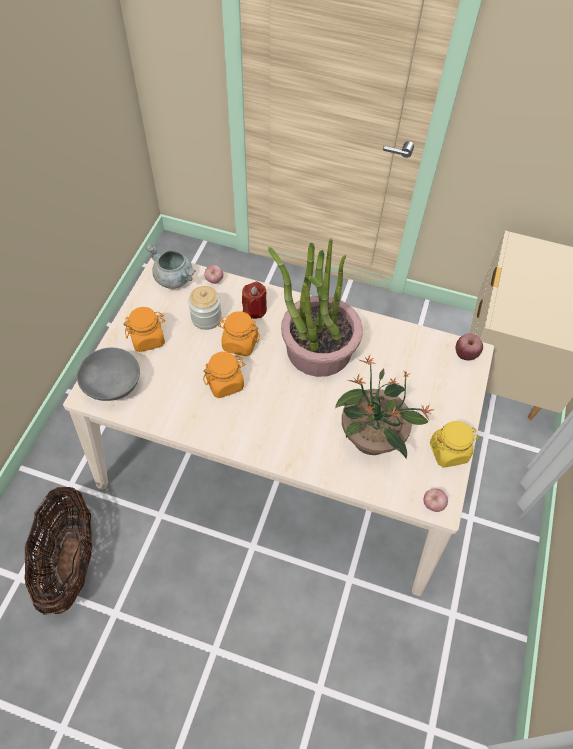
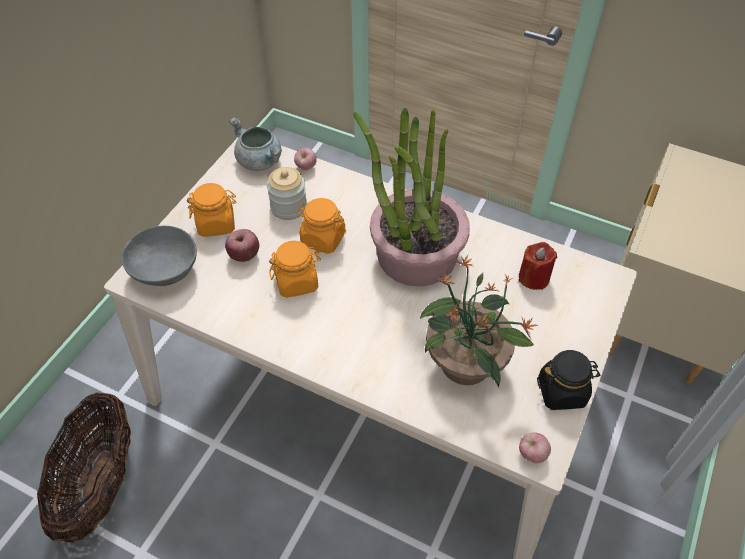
camera: 10 degrees right, 5 degrees down
red candle [242,281,267,319] -> red candle moved to [518,242,557,290]
yellow jar [430,421,479,468] -> black jar [537,350,600,410]
apple [456,334,483,360] -> apple moved to [225,229,259,262]

